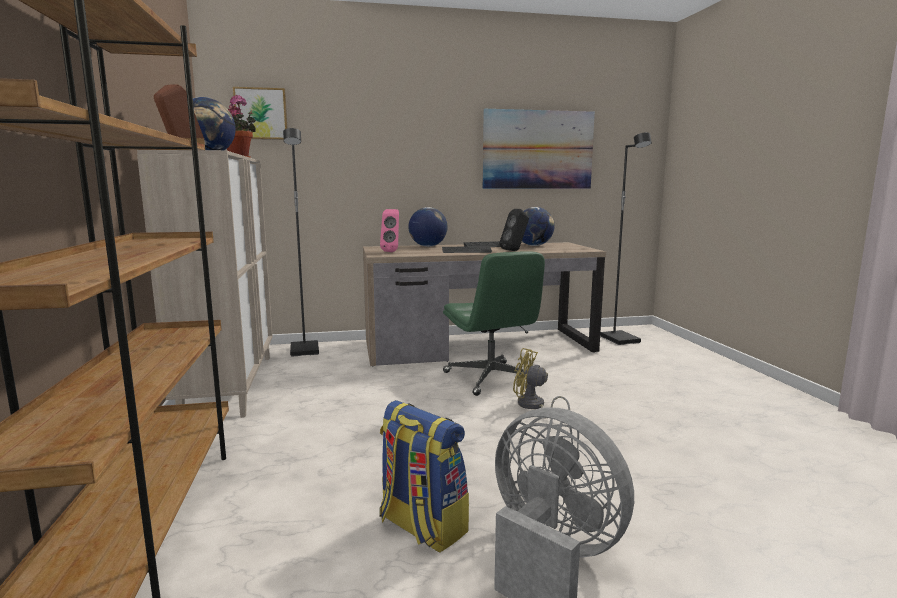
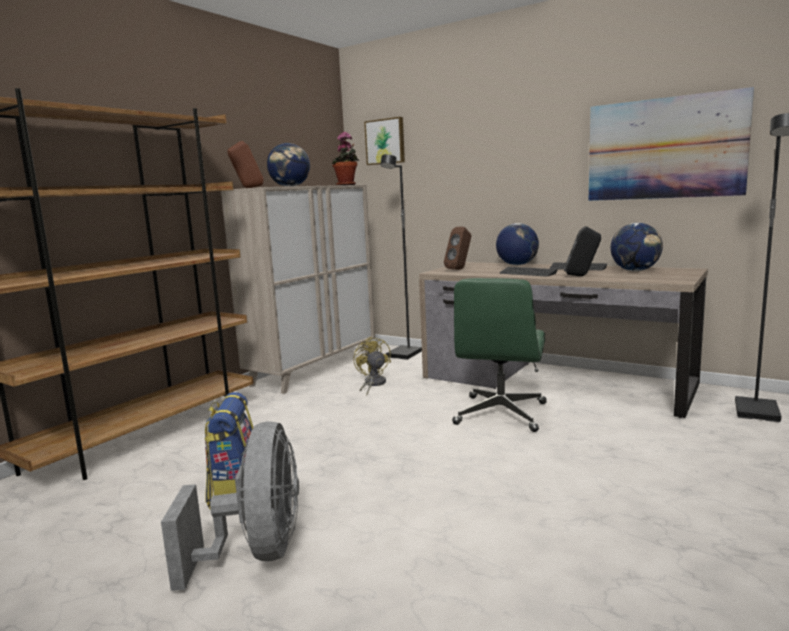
camera: 45 degrees right, 0 degrees up
pink speaker [380,209,399,252] -> brown speaker [444,227,471,270]
yellow fan [513,348,570,419] -> yellow fan moved to [353,337,391,396]

